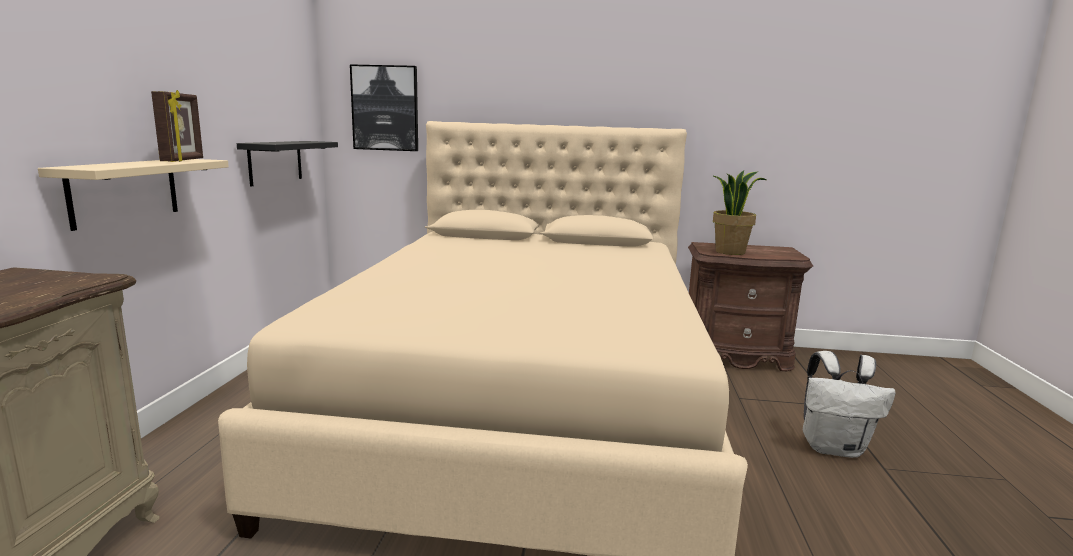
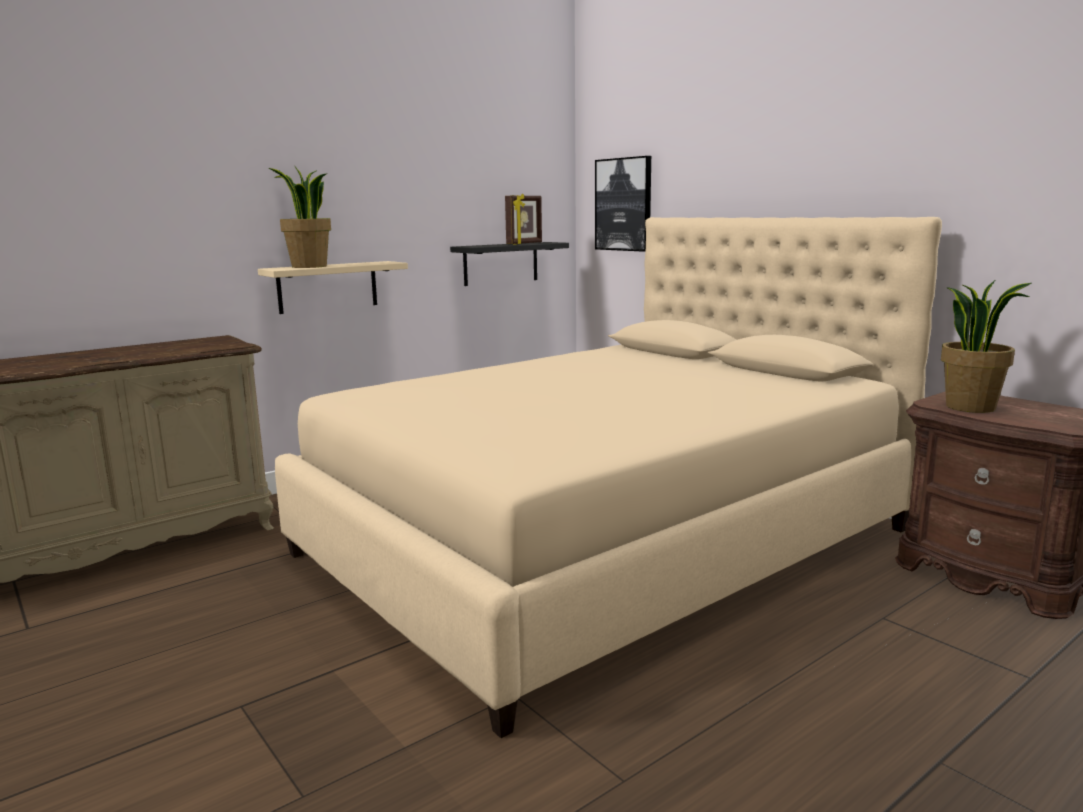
camera: 45 degrees right, 0 degrees up
picture frame [151,90,203,162] -> picture frame moved to [505,194,542,245]
white backpack [803,351,896,458] -> none
none -> potted plant [269,167,331,268]

